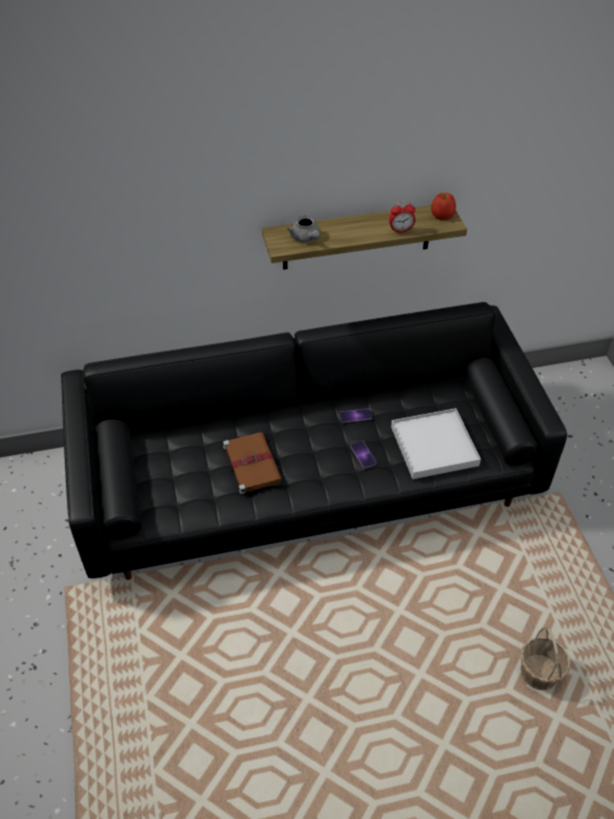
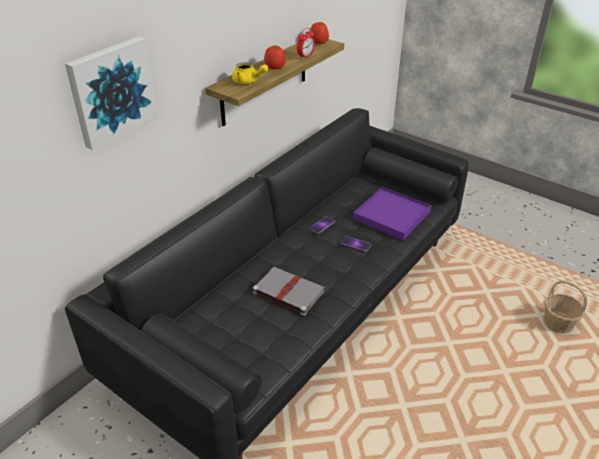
camera: 40 degrees left, 10 degrees down
brown book [223,432,283,494] -> grey book [253,267,325,316]
grey teapot [287,216,320,242] -> yellow teapot [232,62,268,84]
white tray [391,408,481,479] -> purple tray [353,187,431,240]
none -> picture [65,36,158,150]
none -> apple [264,45,286,69]

